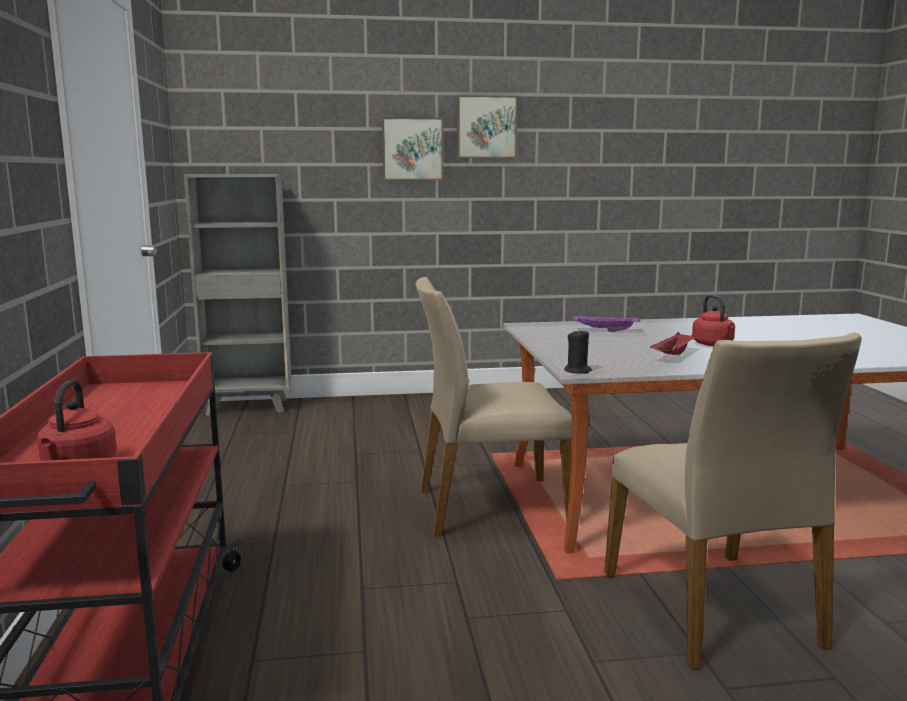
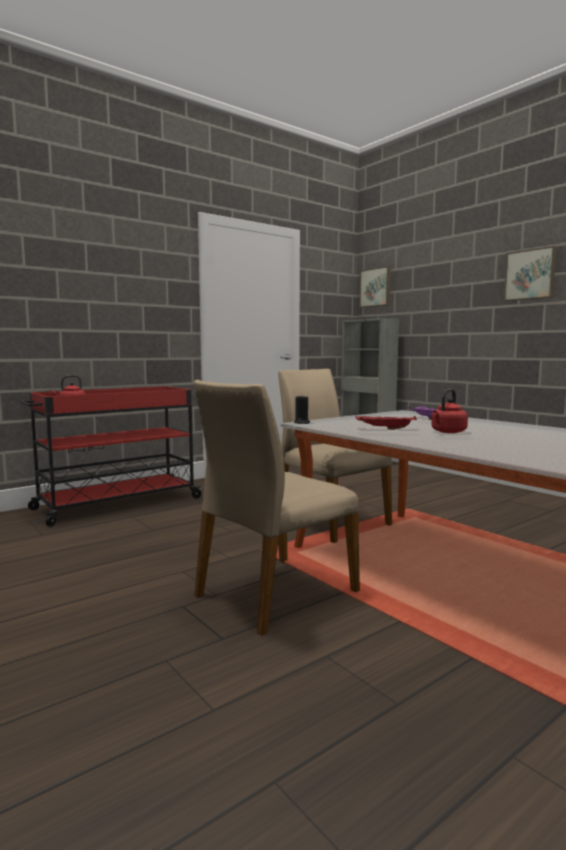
camera: 60 degrees right, 5 degrees down
picture [382,117,443,180] -> picture moved to [359,266,391,308]

